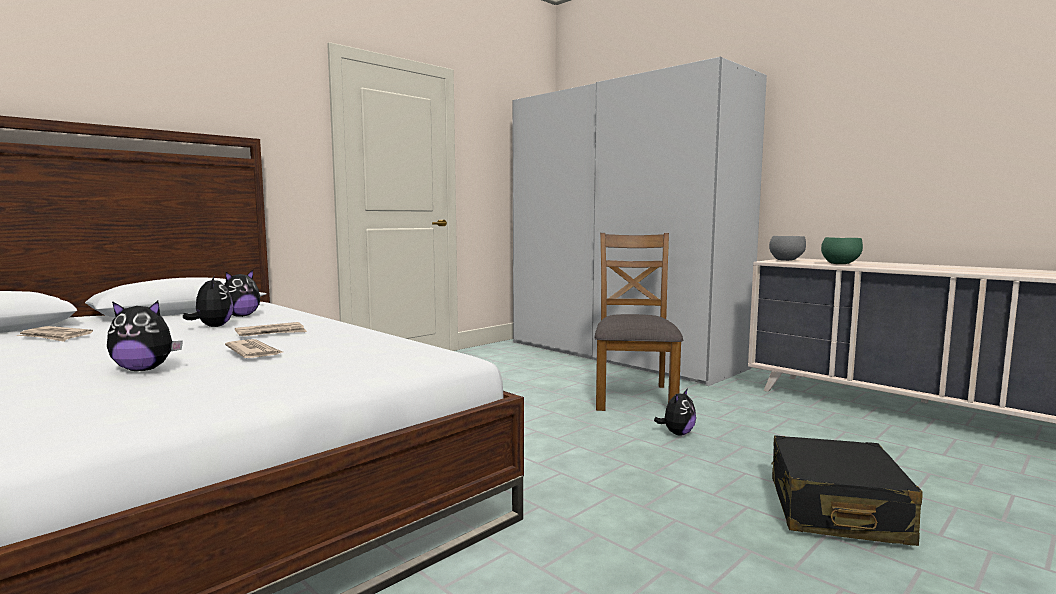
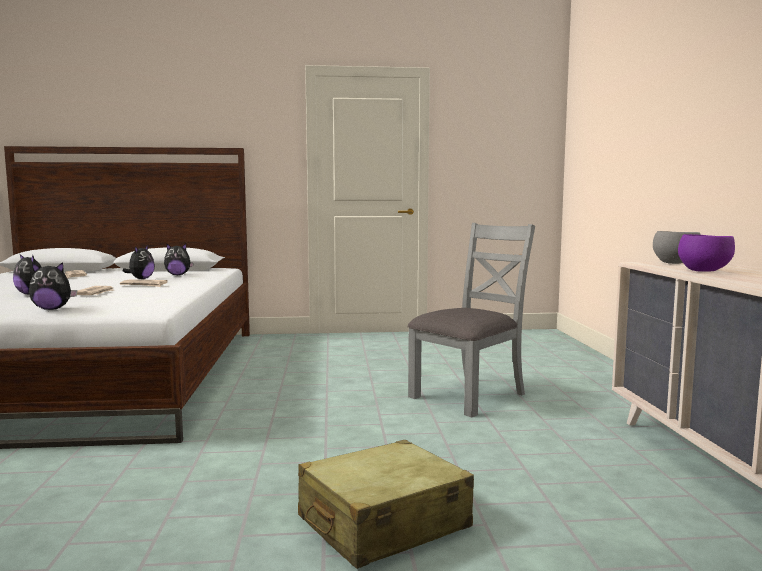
camera: 40 degrees right, 0 degrees up
white wardrobe [512,57,767,386] -> none
brown chair [594,233,683,411] -> grey chair [408,223,535,417]
plush toy [654,388,696,435] -> plush toy moved to [29,262,77,310]
black suitcase [771,435,923,546] -> beige suitcase [298,440,474,569]
green bowl [821,237,863,264] -> purple bowl [678,234,735,272]

